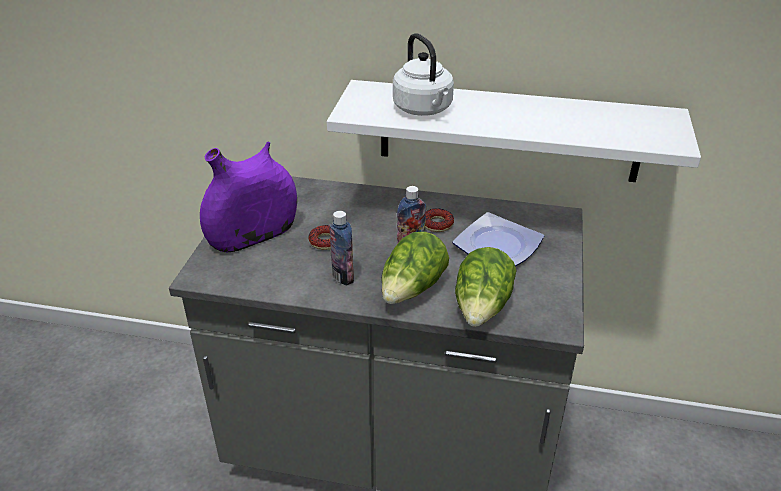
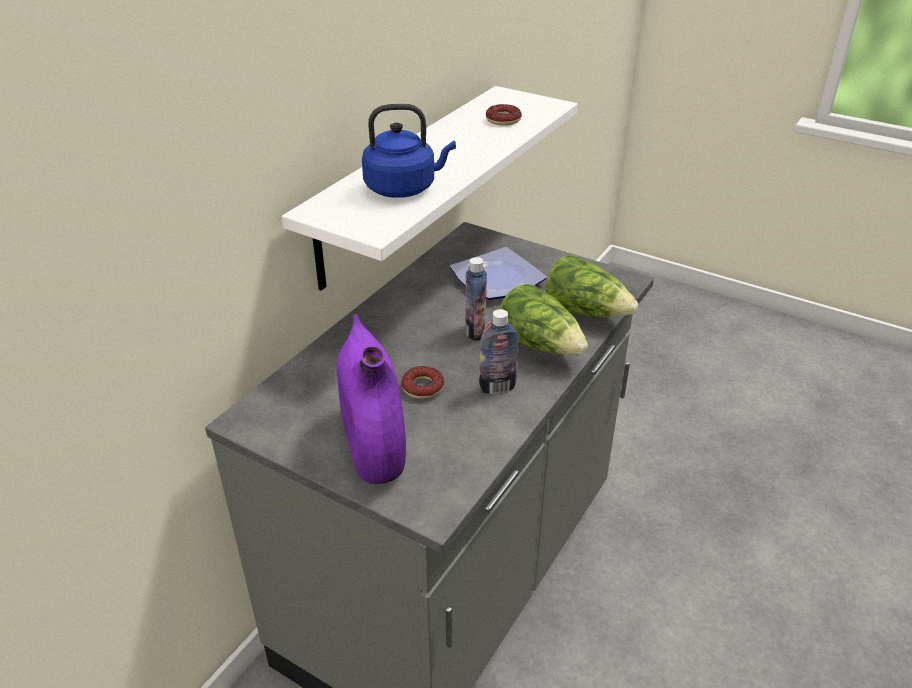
camera: 70 degrees left, 0 degrees up
white kettle [393,33,454,116] -> blue kettle [362,104,456,198]
donut [425,209,454,232] -> donut moved to [486,104,522,126]

